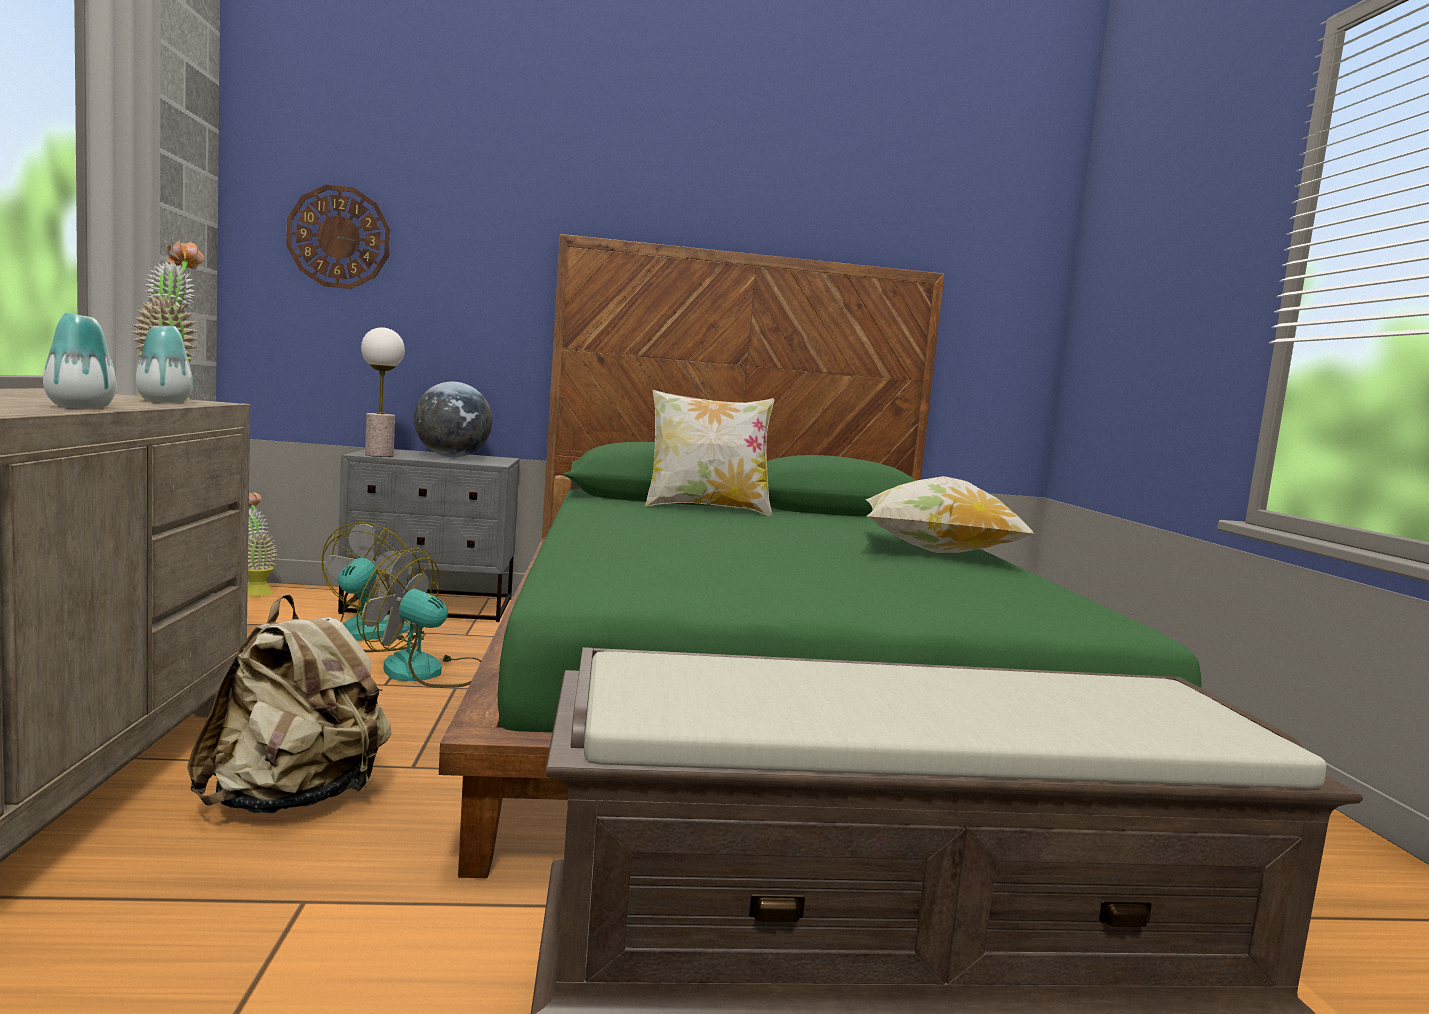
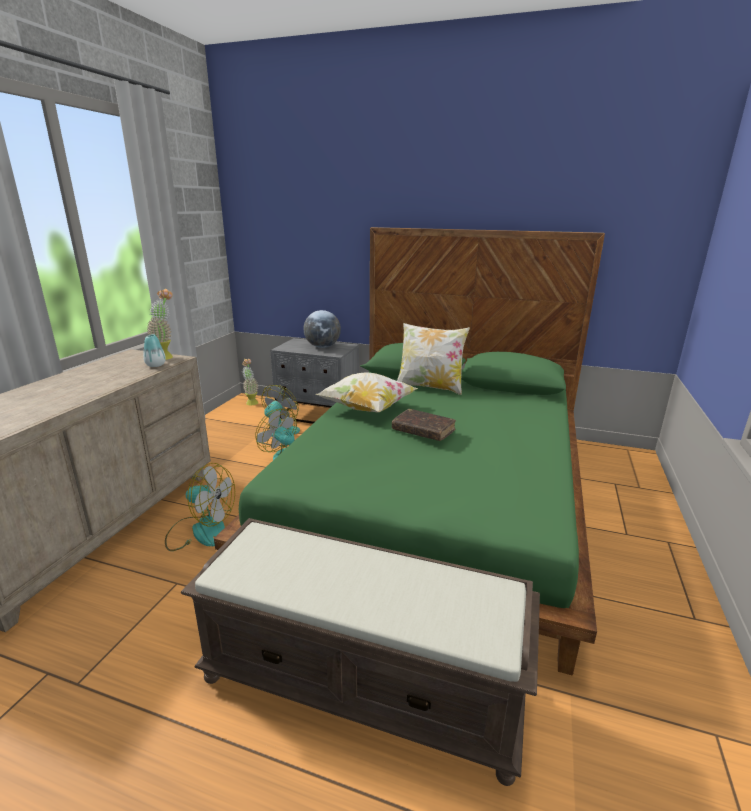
camera: 25 degrees right, 15 degrees up
vase [43,312,117,408] -> none
beige backpack [187,594,391,813] -> fan [165,463,235,551]
wall clock [286,185,390,289] -> none
table lamp [361,327,405,457] -> none
pillow [866,476,1035,553] -> pillow moved to [315,372,418,413]
none -> brown book [392,409,456,441]

